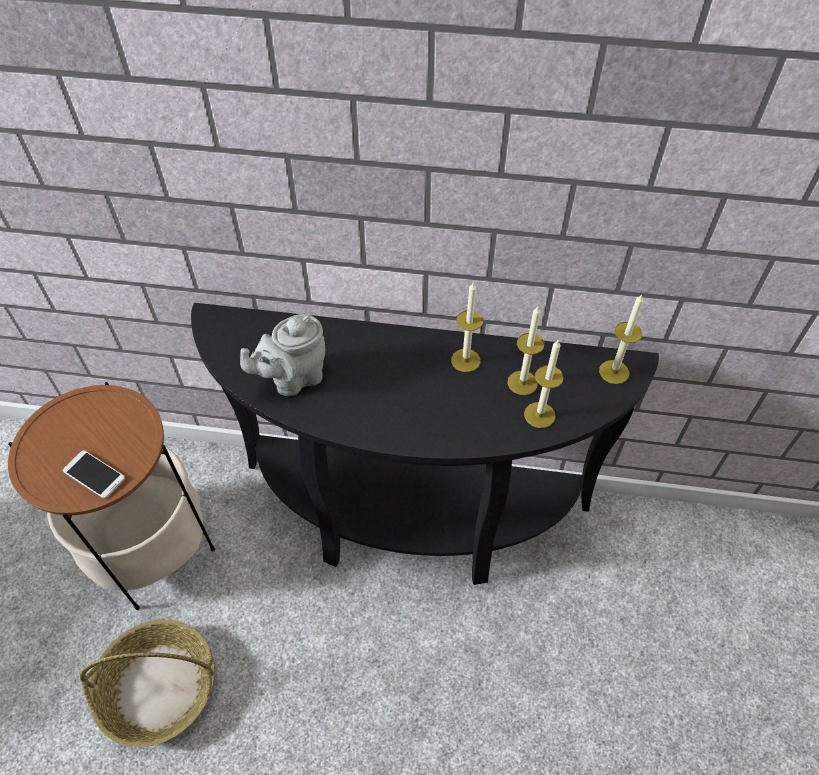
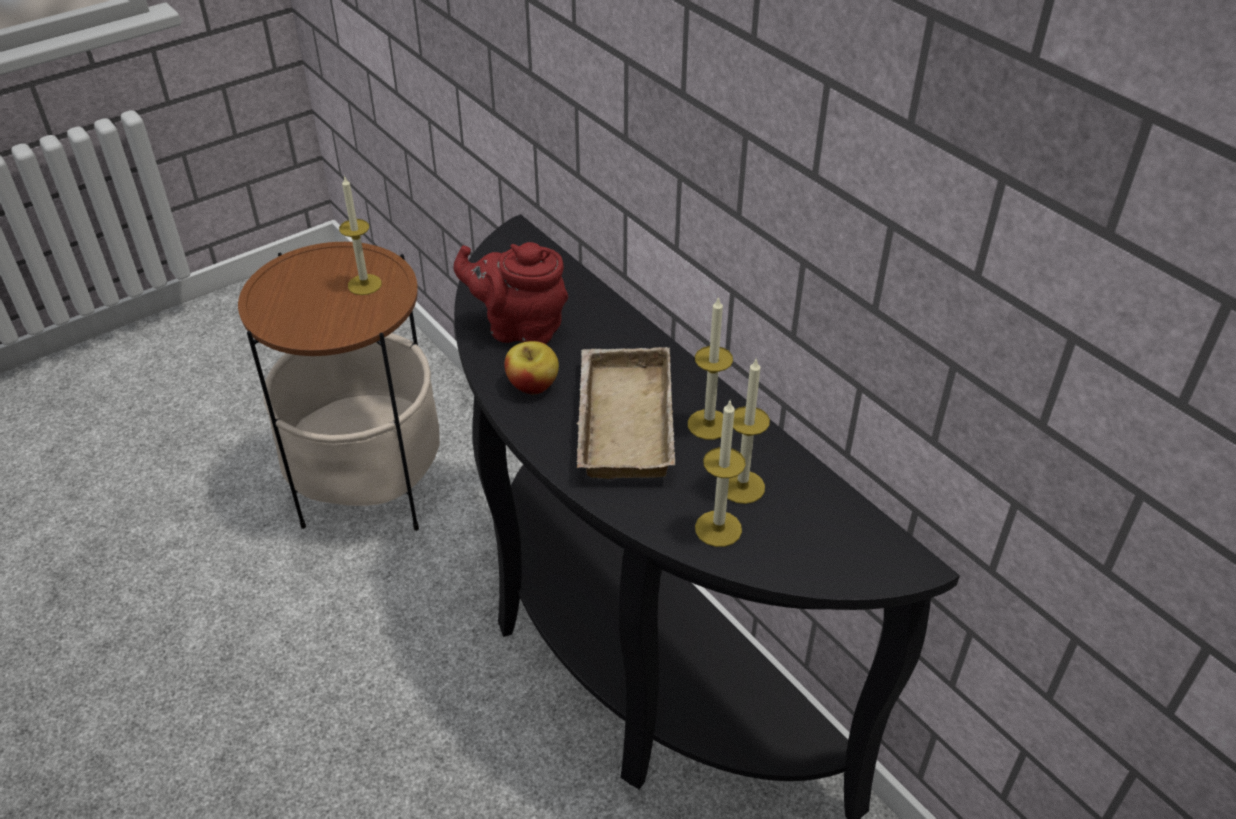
camera: 45 degrees right, 10 degrees down
phone [63,450,125,499] -> none
basket [80,619,215,747] -> none
grey teapot [240,314,325,396] -> red teapot [453,242,568,344]
candle [599,294,643,384] -> candle moved to [339,175,382,295]
none -> apple [504,341,559,394]
none -> beige tray [577,347,675,479]

